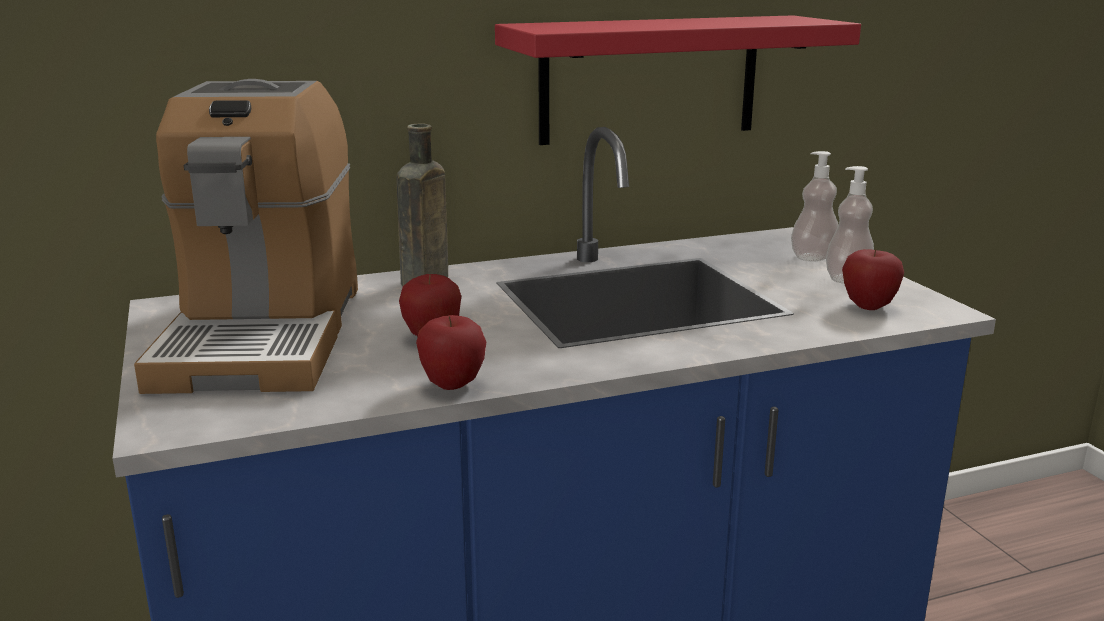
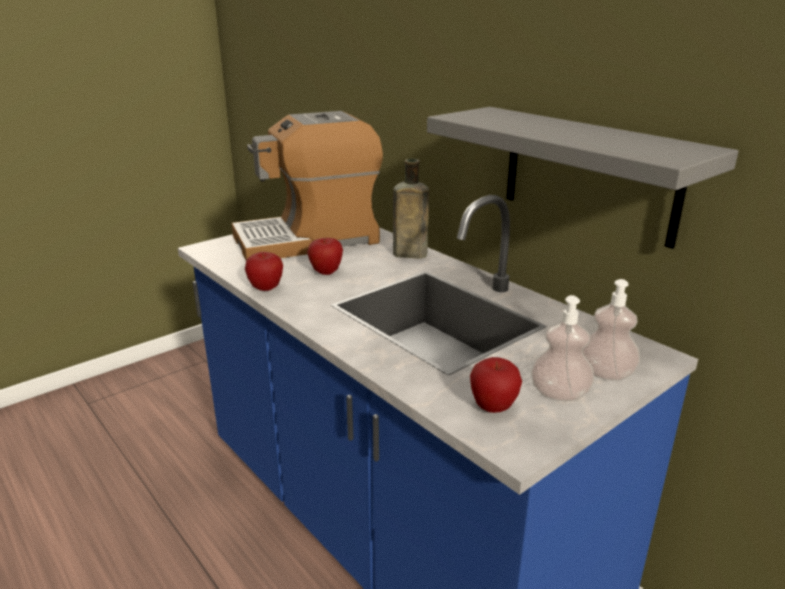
camera: 70 degrees right, 5 degrees up
red shelf [495,15,861,145] -> grey shelf [427,107,739,249]

